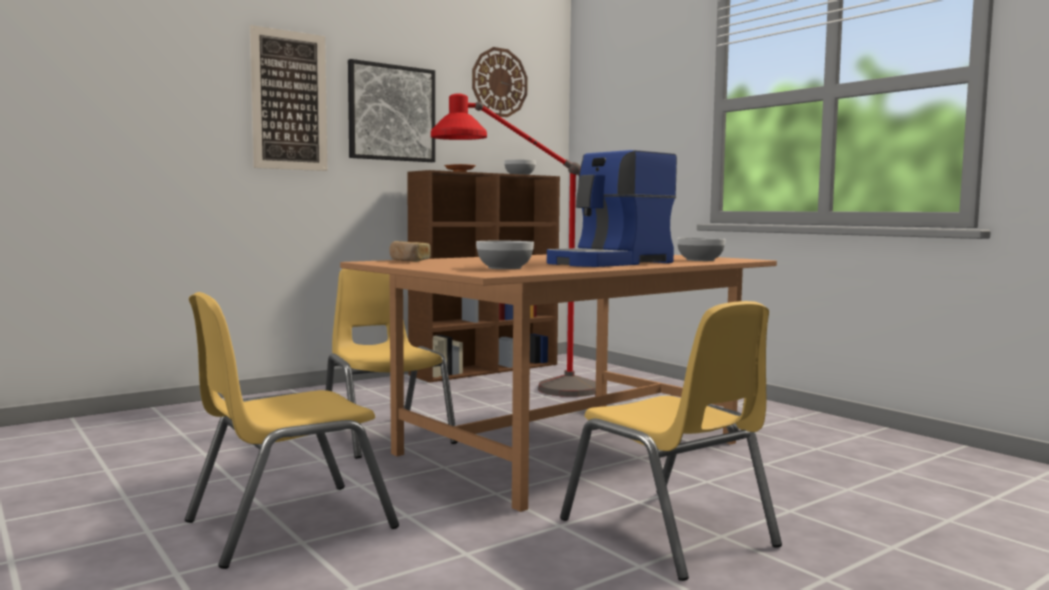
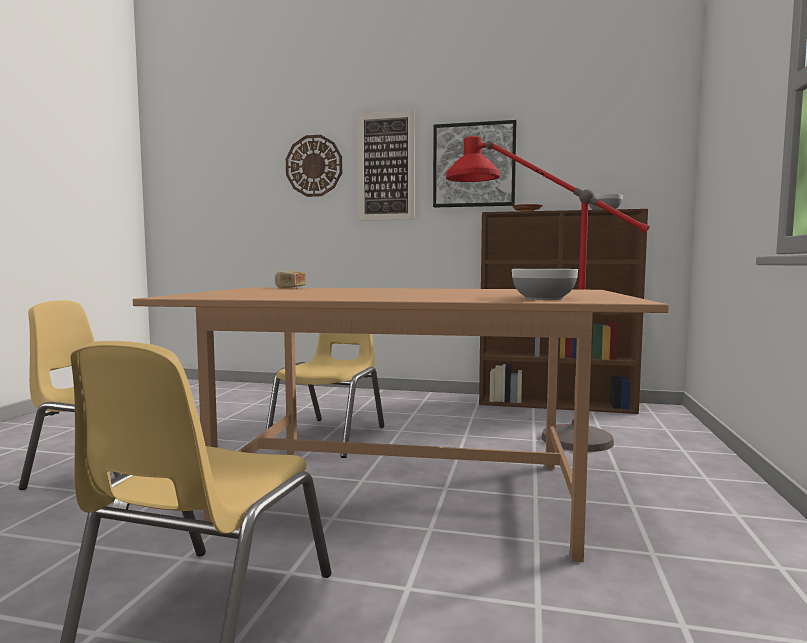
camera: 50 degrees right, 0 degrees up
wall clock [472,47,528,117] -> wall clock moved to [286,135,342,197]
bowl [476,241,534,269] -> none
coffee machine [547,150,677,267] -> none

